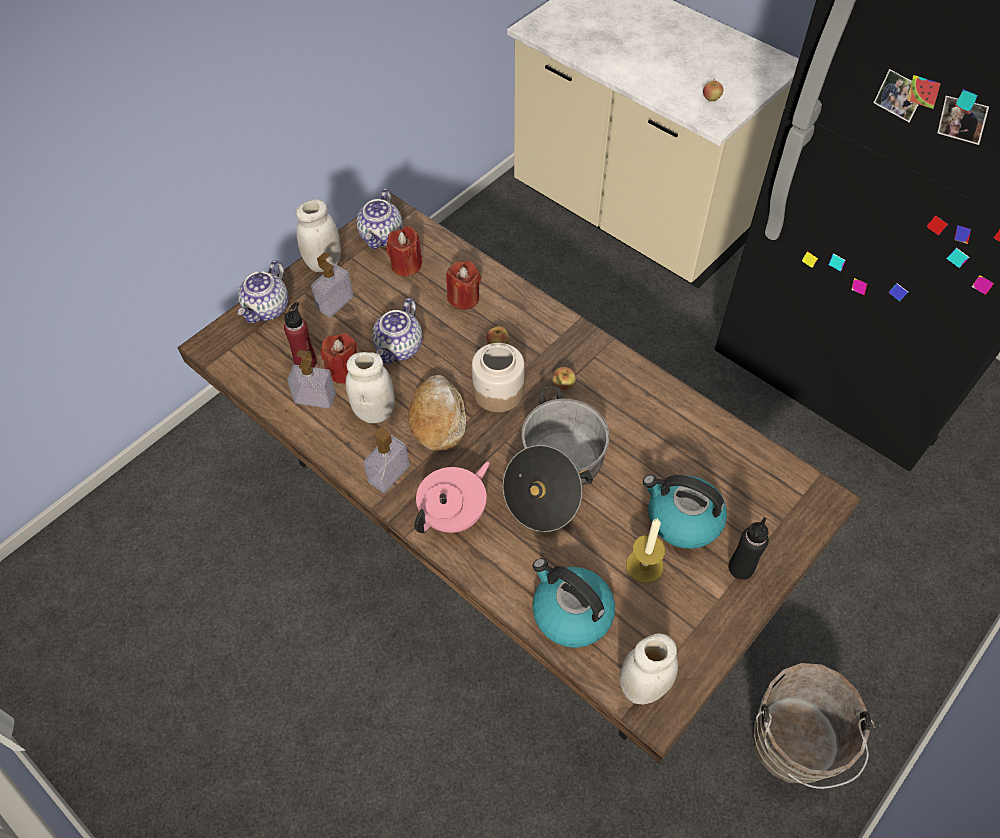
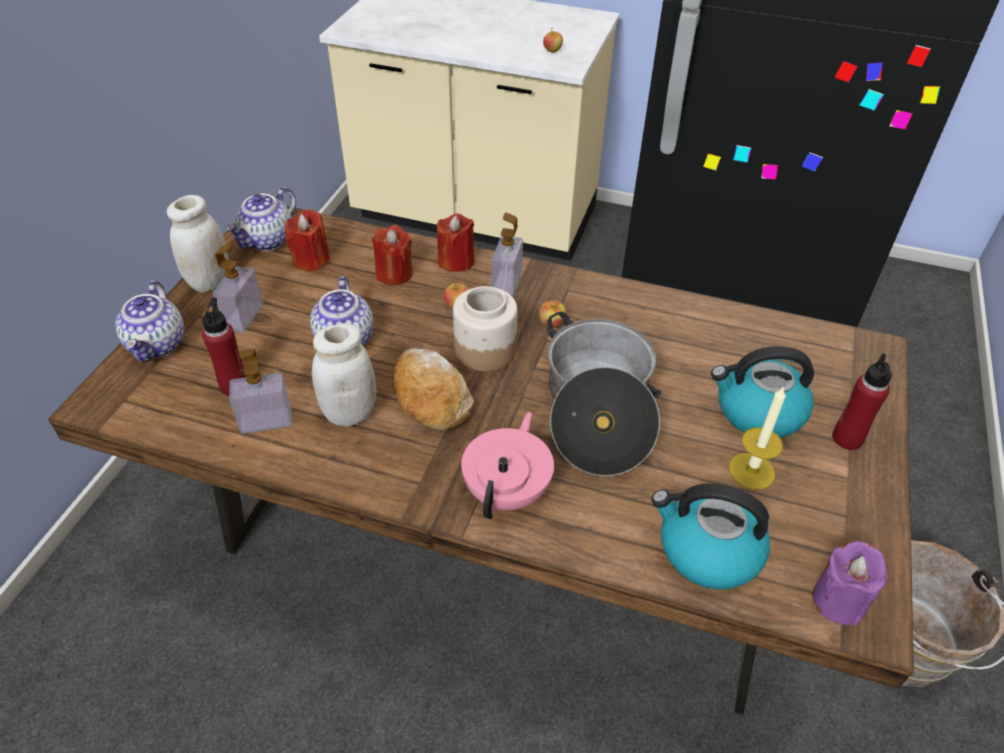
camera: 25 degrees left, 10 degrees down
red candle [320,333,357,384] -> red candle moved to [437,213,474,272]
teapot [356,189,403,249] -> teapot turned 45 degrees clockwise [225,187,296,251]
soap dispenser [364,427,409,493] -> soap dispenser moved to [491,213,523,297]
white jar [619,633,678,705] -> purple candle [812,541,887,626]
black bottle [729,518,769,580] -> red bottle [832,354,892,450]

